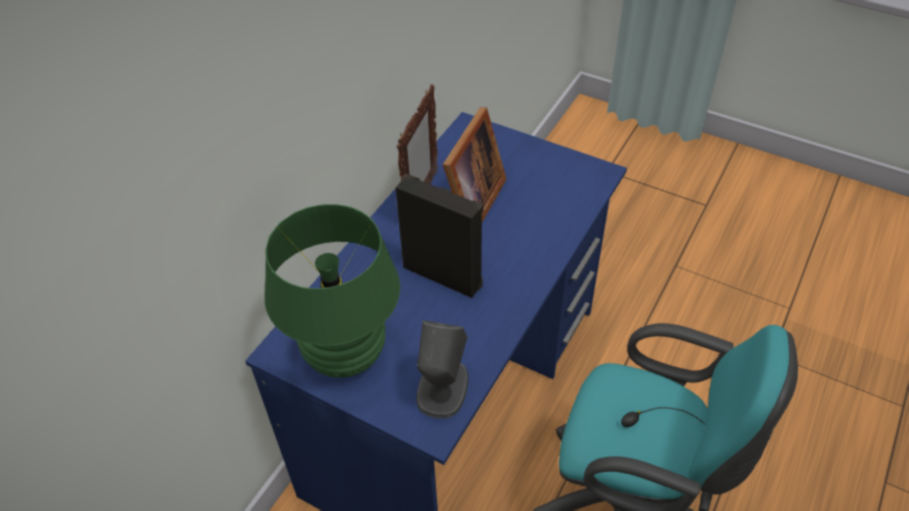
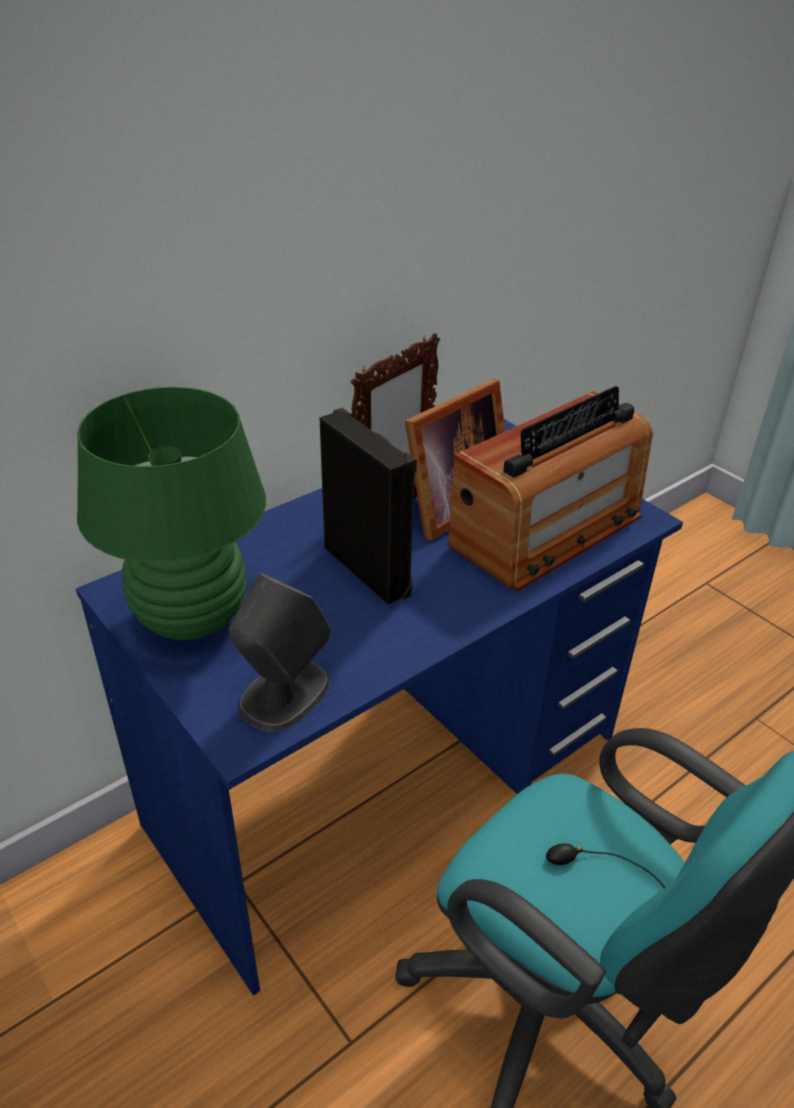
camera: 20 degrees right, 10 degrees down
none -> radio [448,386,653,591]

